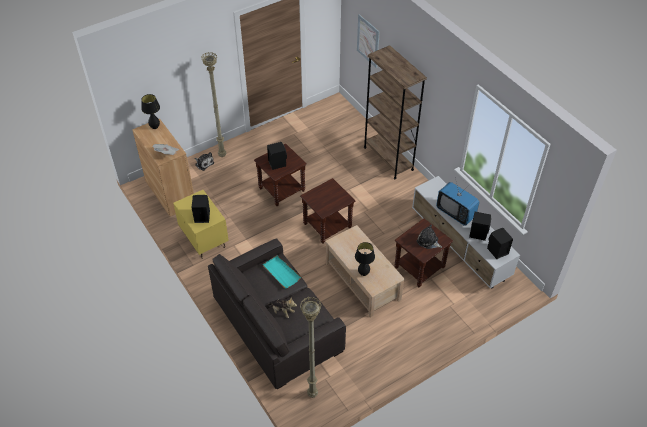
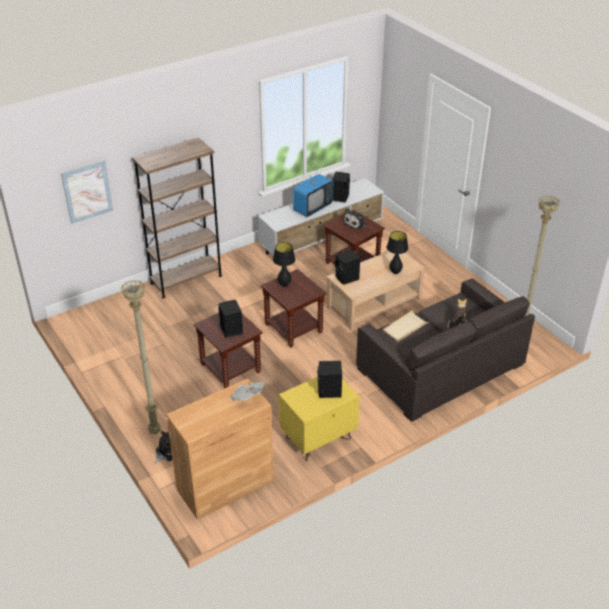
camera: 90 degrees left, 10 degrees down
black table lamp [142,94,160,129] -> black table lamp moved to [273,242,295,287]
turquoise tray [263,256,301,289] -> beige tray [382,310,429,342]
black speaker [487,228,513,259] -> black speaker moved to [335,250,360,285]

